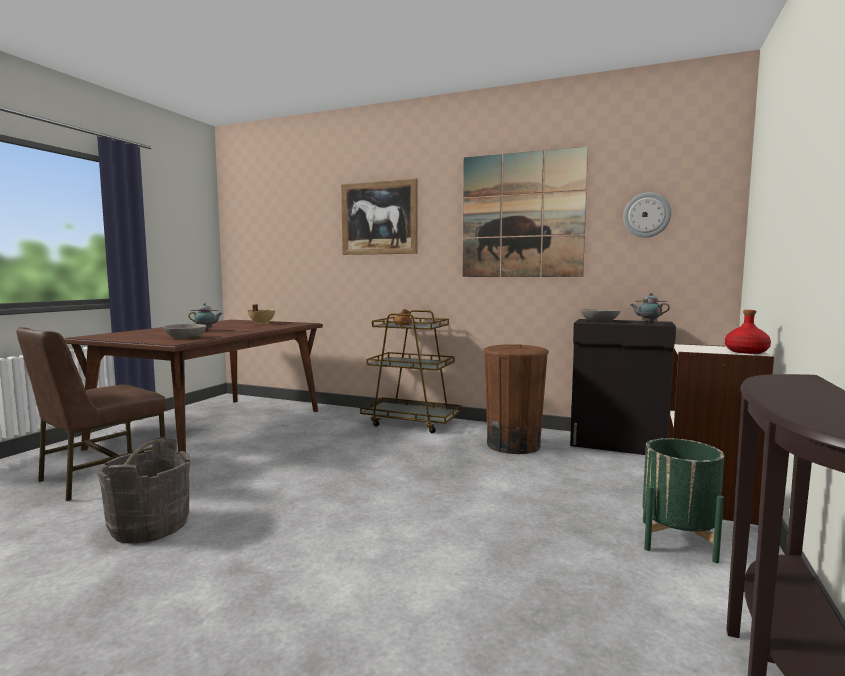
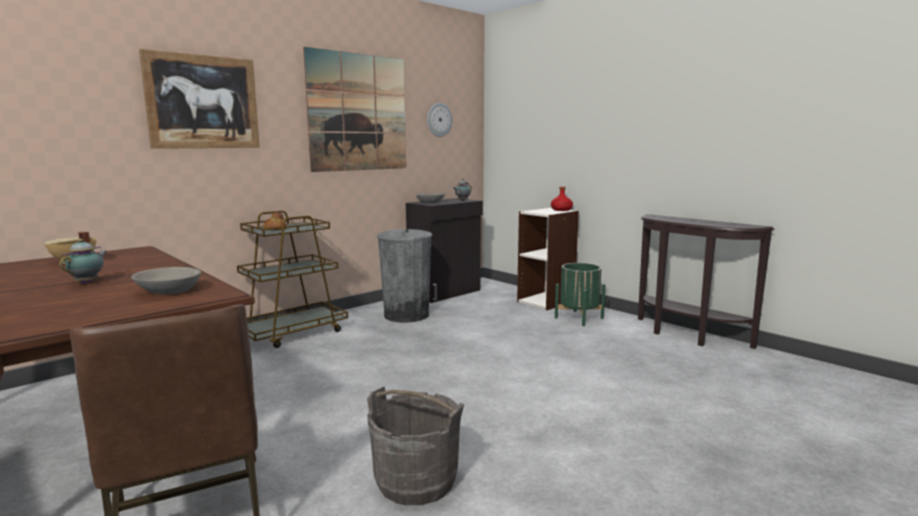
camera: 65 degrees left, 5 degrees up
brown trash can [483,344,549,454] -> grey trash can [377,229,432,323]

